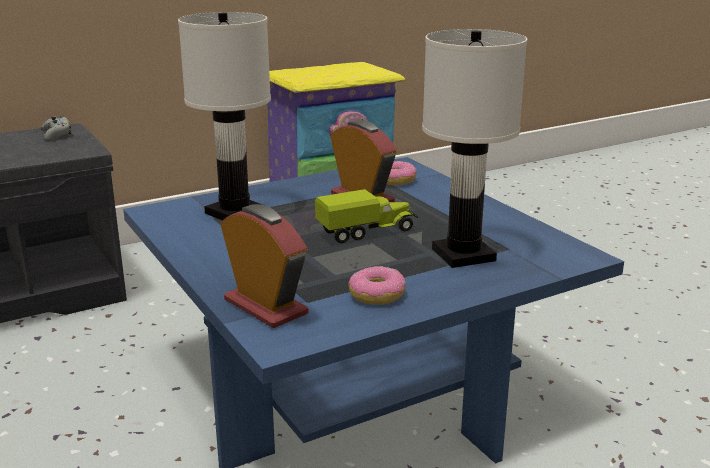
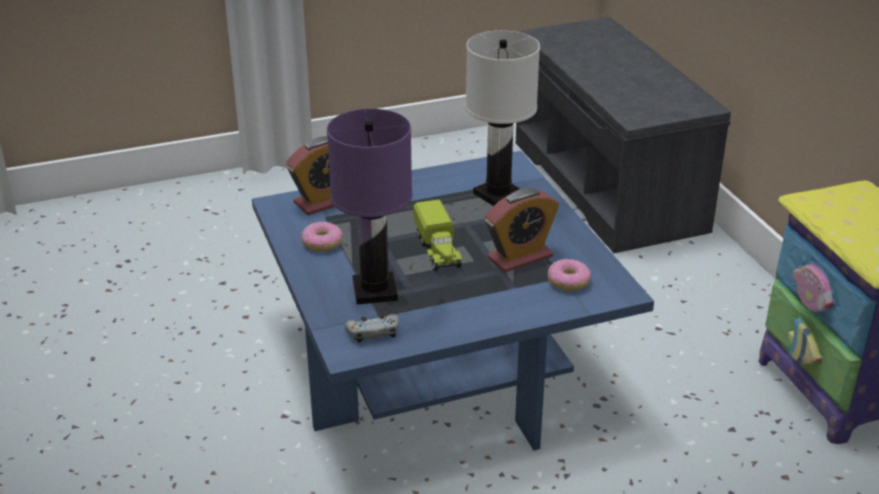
camera: 100 degrees right, 10 degrees up
grey game controller [41,116,71,141] -> grey game controller moved to [345,314,399,343]
white table lamp [422,29,527,268] -> purple table lamp [327,109,412,304]

